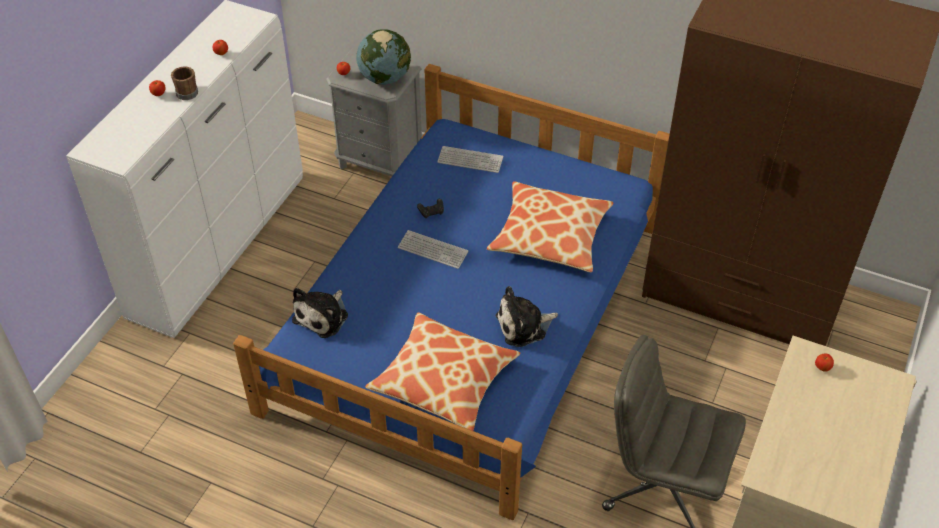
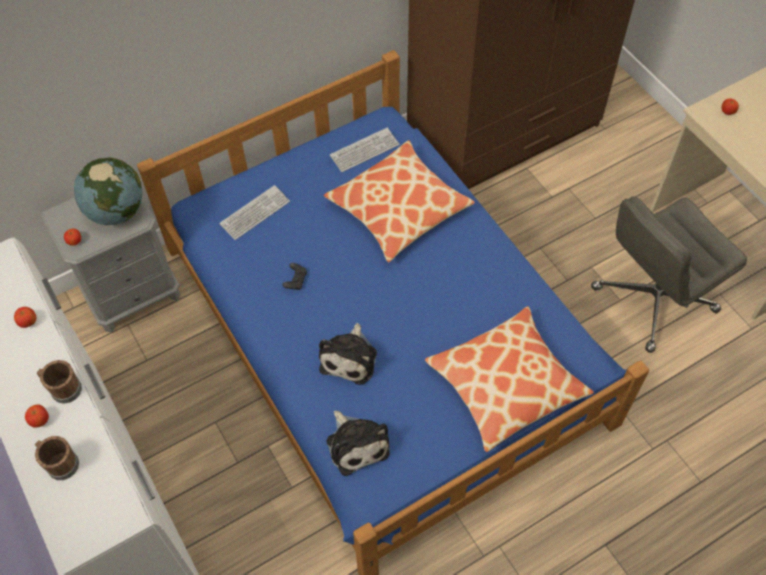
camera: 55 degrees left, 10 degrees up
keyboard [398,230,468,269] -> keyboard moved to [330,128,399,172]
plush toy [496,286,558,347] -> plush toy moved to [319,323,377,385]
none -> brown mug [35,436,79,480]

